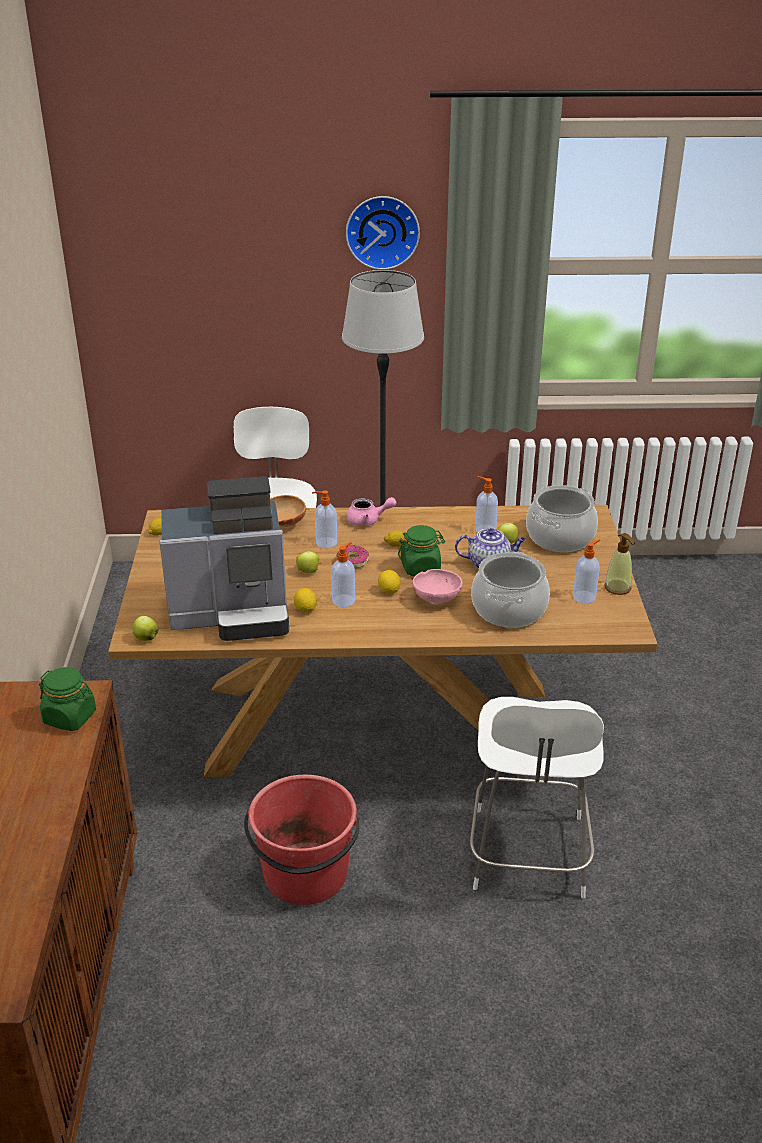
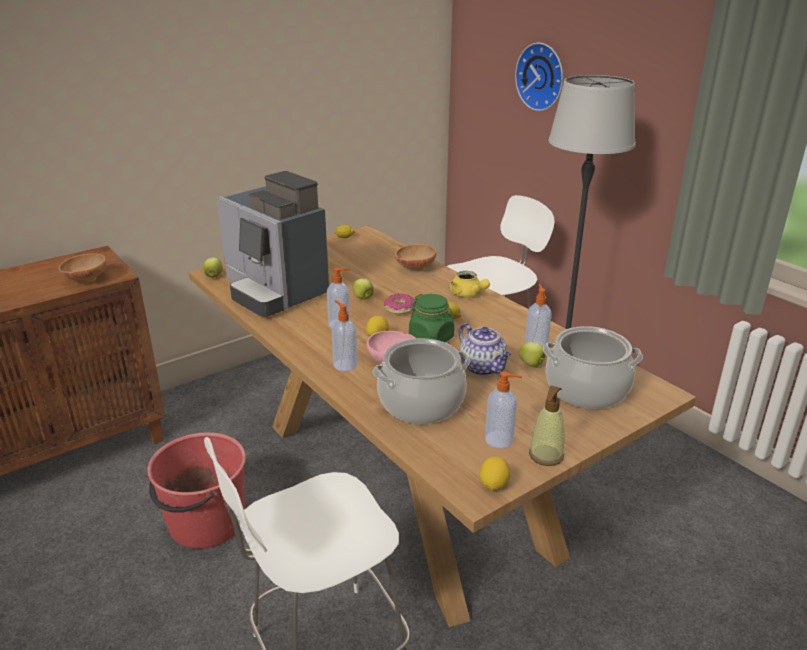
camera: 55 degrees right, 5 degrees down
green jar [39,667,96,731] -> brown bowl [59,253,107,283]
lemon [294,588,317,613] -> lemon moved to [480,457,511,490]
soap dispenser [312,490,337,548] -> soap dispenser moved to [332,300,358,371]
wall clock [346,196,420,270] -> wall clock moved to [515,43,563,111]
pink teapot [346,497,396,526] -> yellow teapot [450,271,490,297]

